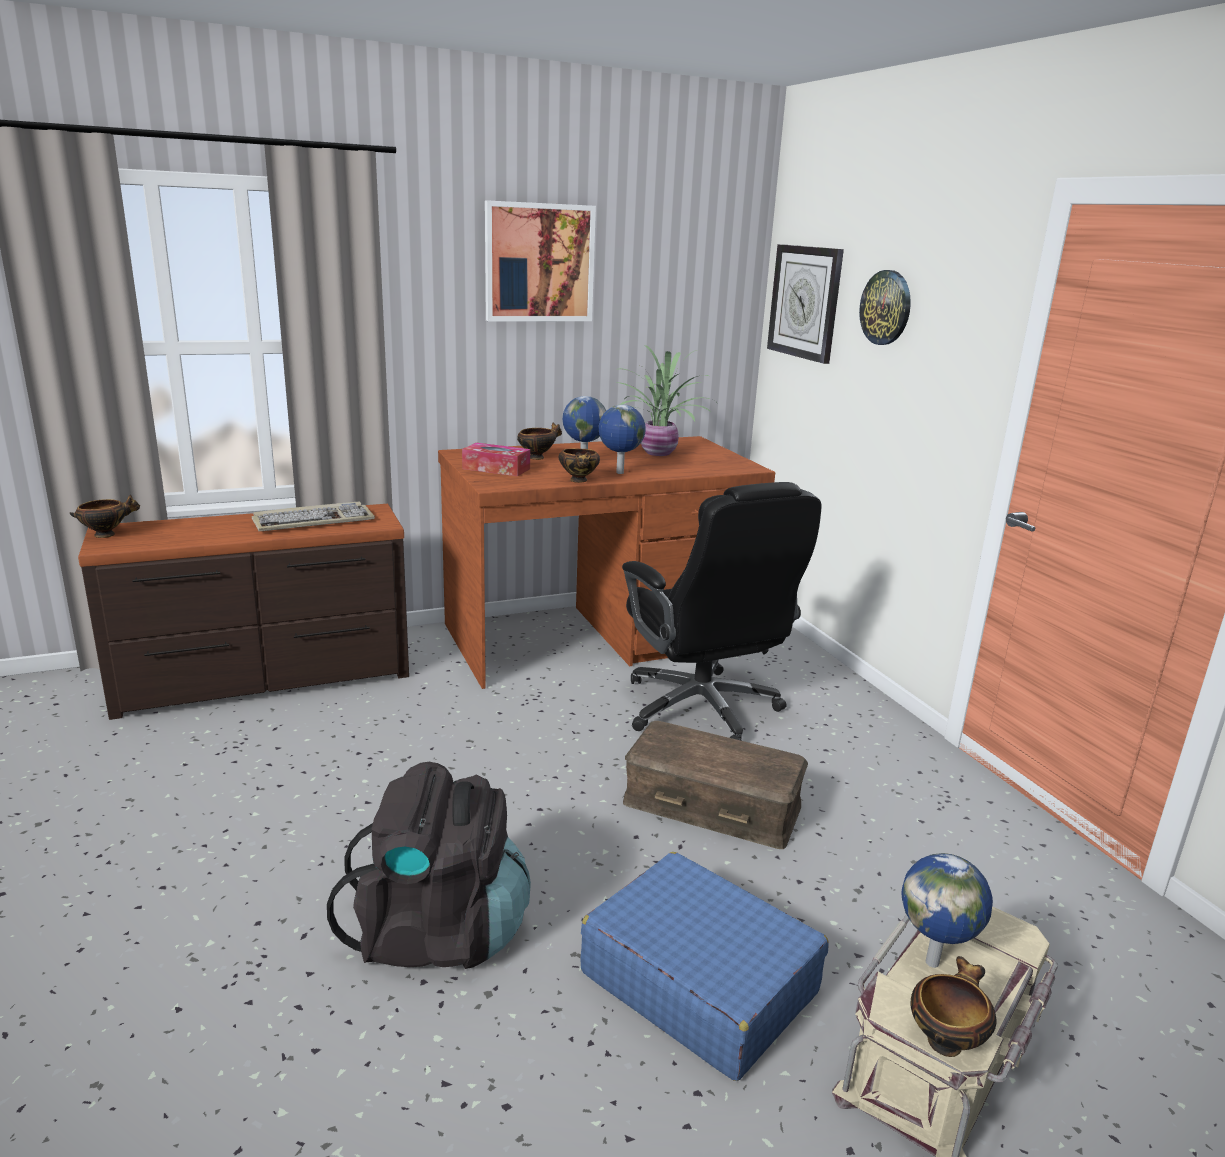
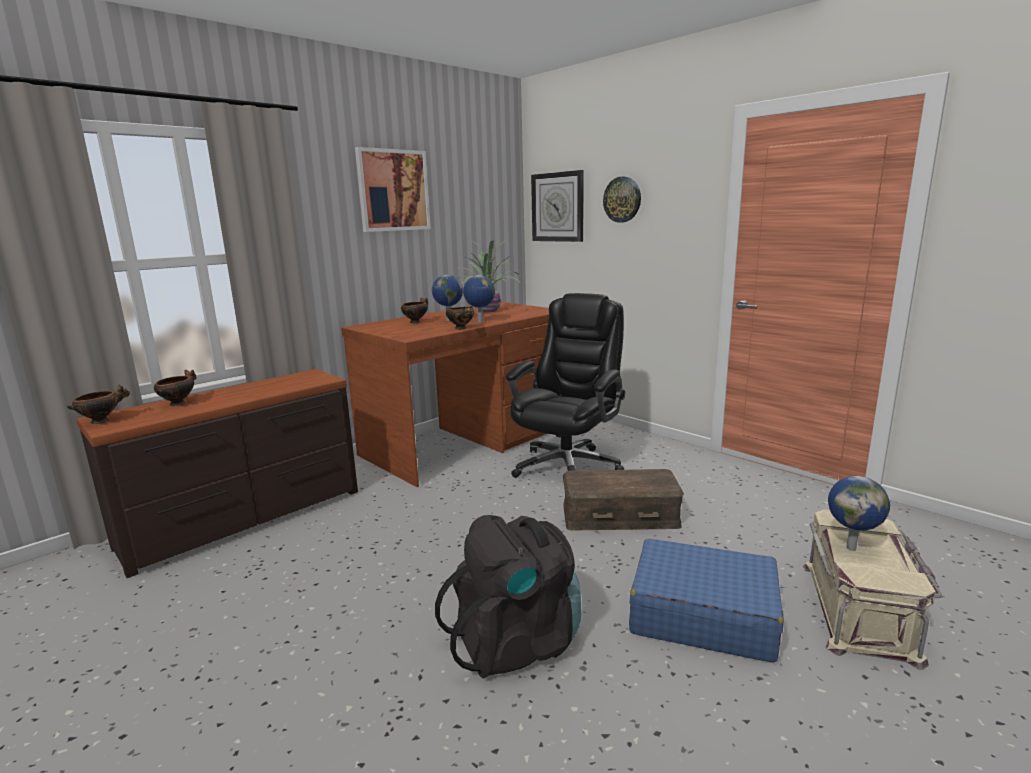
camera: 20 degrees left, 5 degrees down
keyboard [252,502,375,531] -> none
tissue box [462,443,530,476] -> none
black office chair [622,482,821,741] -> black office chair turned 105 degrees counterclockwise [506,293,625,478]
bowl [911,956,996,1057] -> bowl moved to [154,370,197,406]

